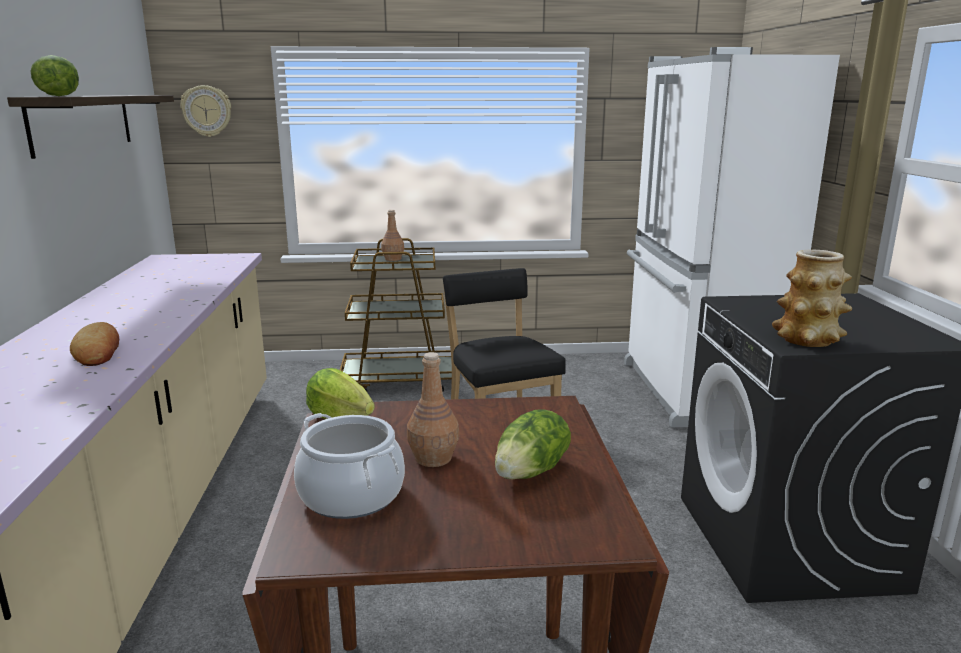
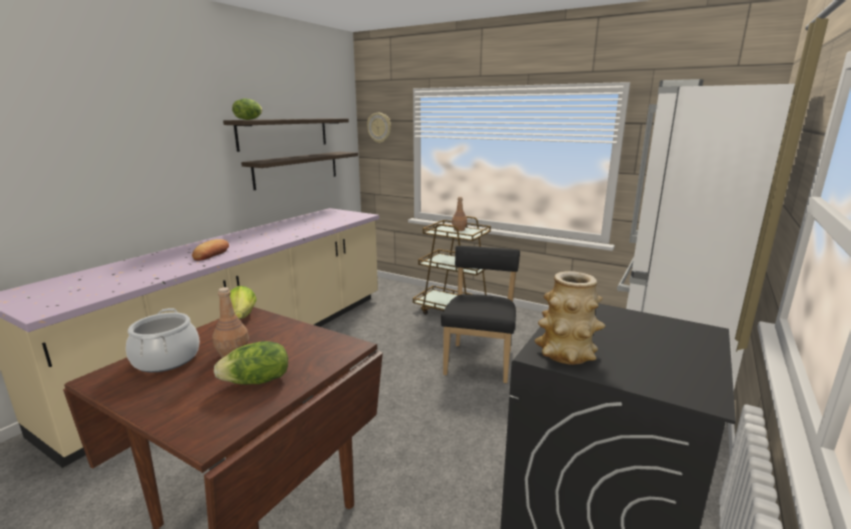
camera: 35 degrees right, 0 degrees up
none -> shelf [241,152,358,190]

